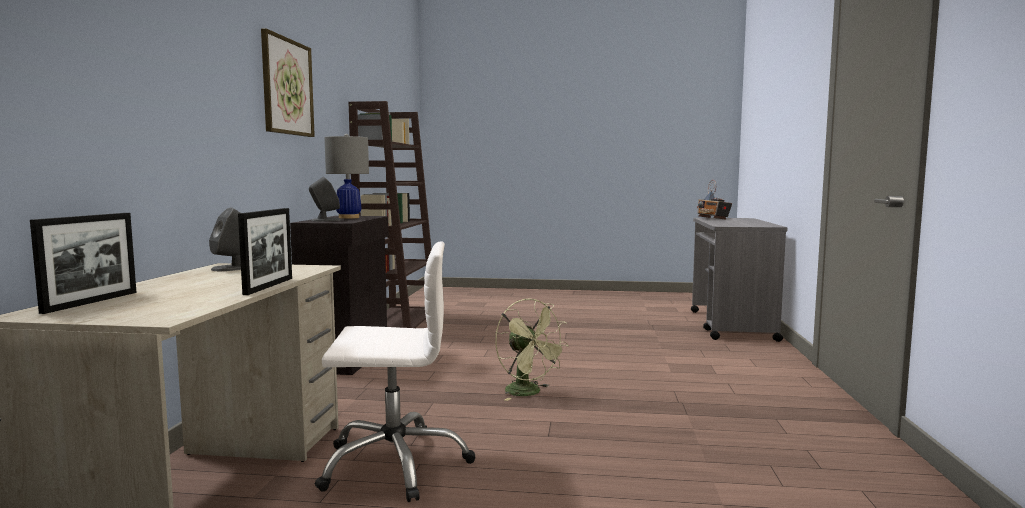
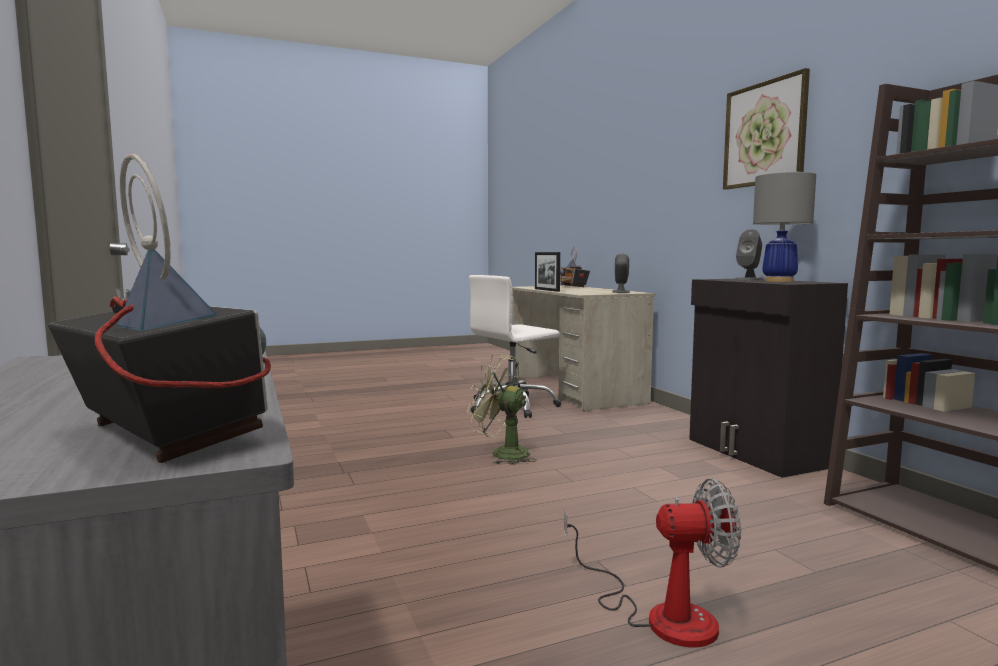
camera: 150 degrees right, 0 degrees up
picture frame [30,213,137,314] -> radio [560,247,590,287]
none -> fan [564,478,741,648]

